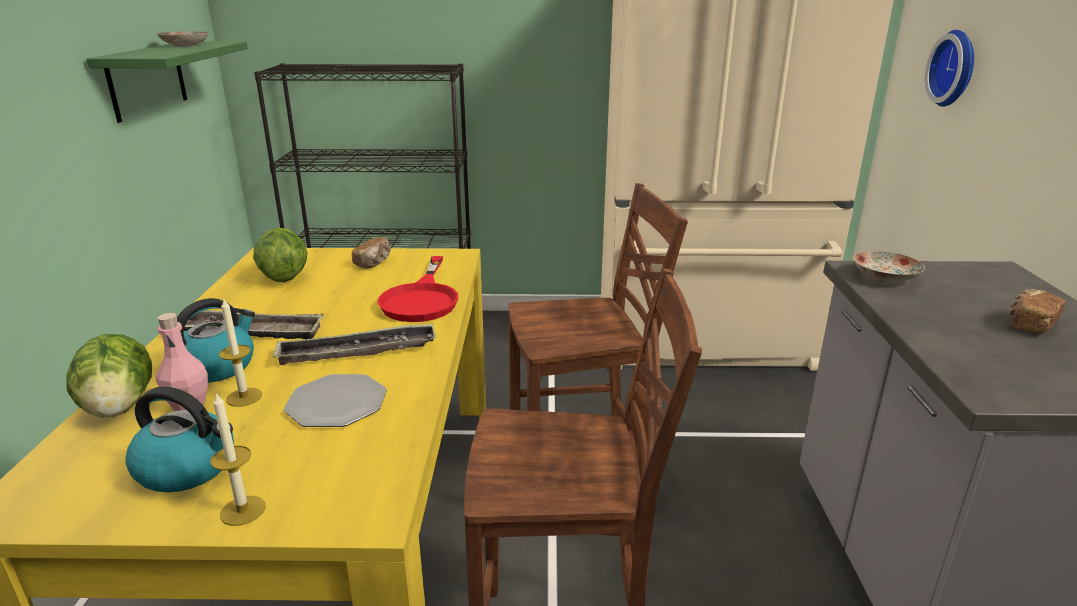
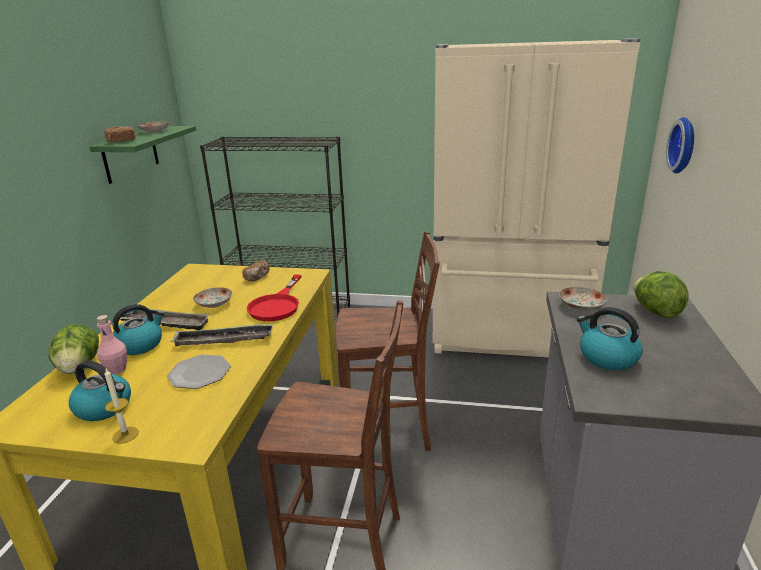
camera: 10 degrees right, 0 degrees up
candle [219,297,262,407] -> none
lettuce [253,227,307,282] -> lettuce moved to [633,271,688,318]
bread [1009,289,1065,333] -> bread moved to [104,126,135,142]
none -> plate [193,287,232,308]
none -> kettle [577,307,643,370]

